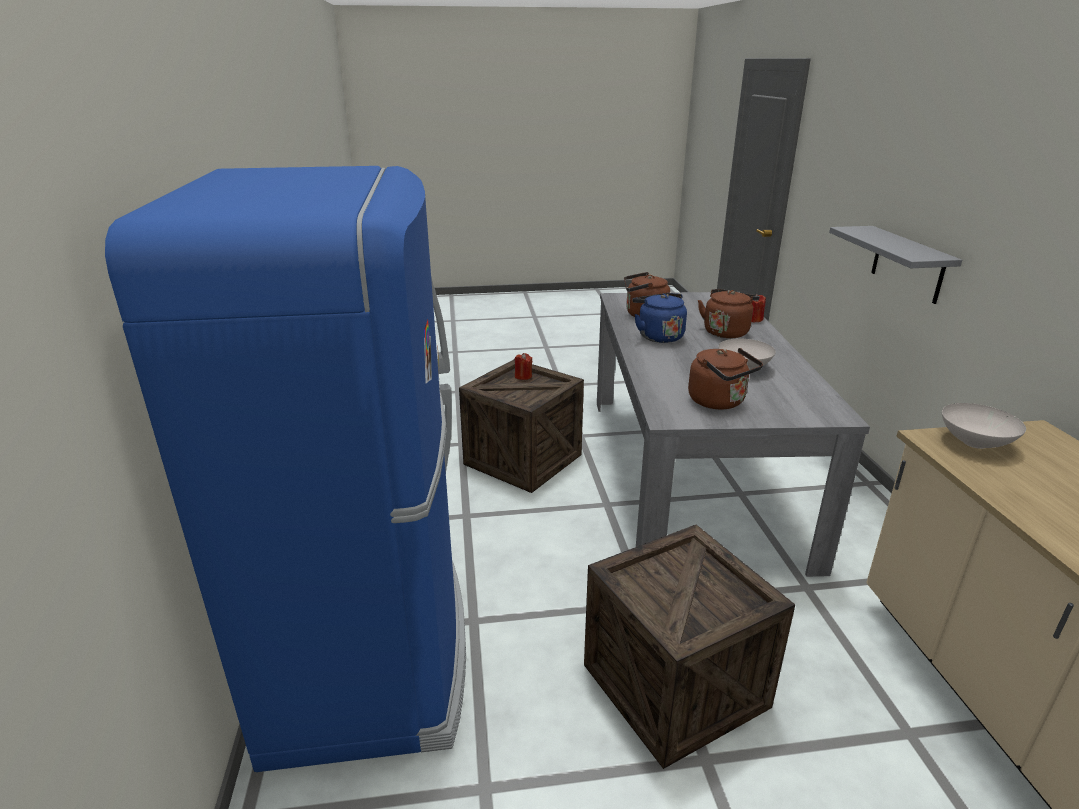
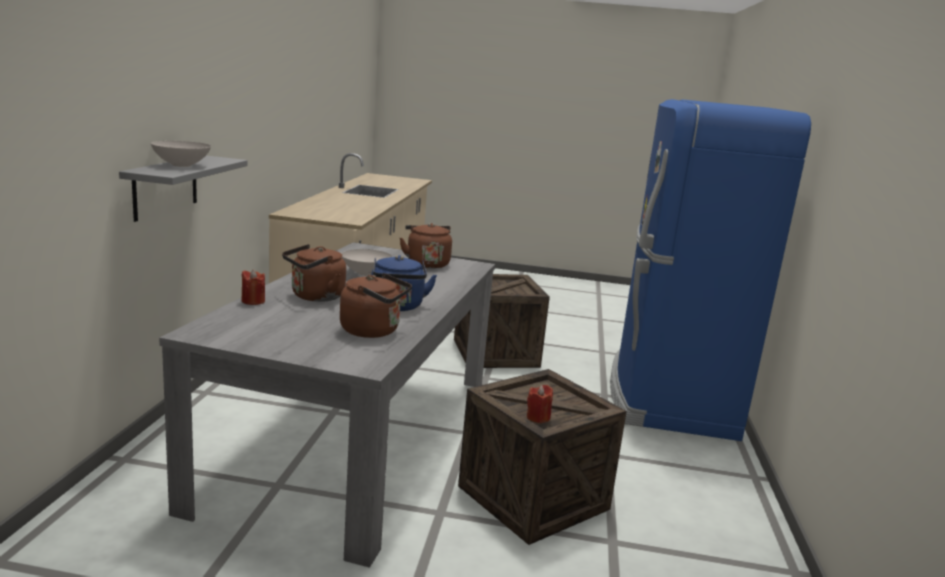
camera: 165 degrees left, 10 degrees down
white bowl [942,403,1026,449] -> white bowl moved to [151,141,211,167]

